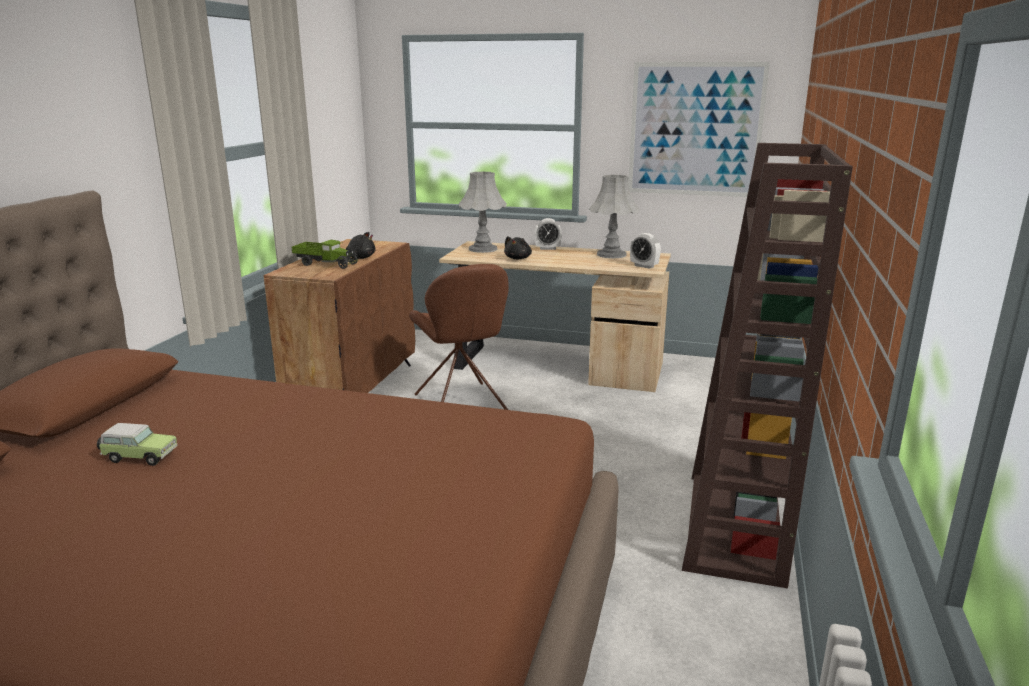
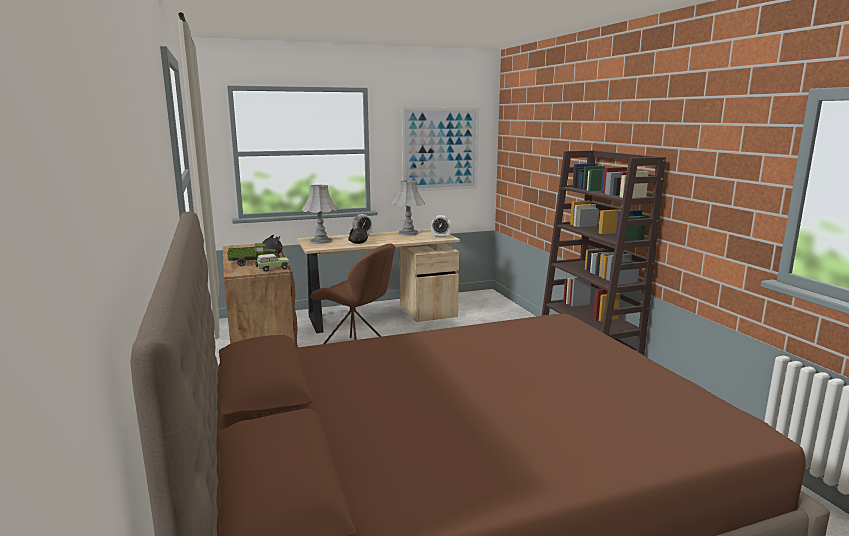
camera: 35 degrees left, 5 degrees down
toy car [97,423,178,466] -> toy car moved to [255,254,290,272]

